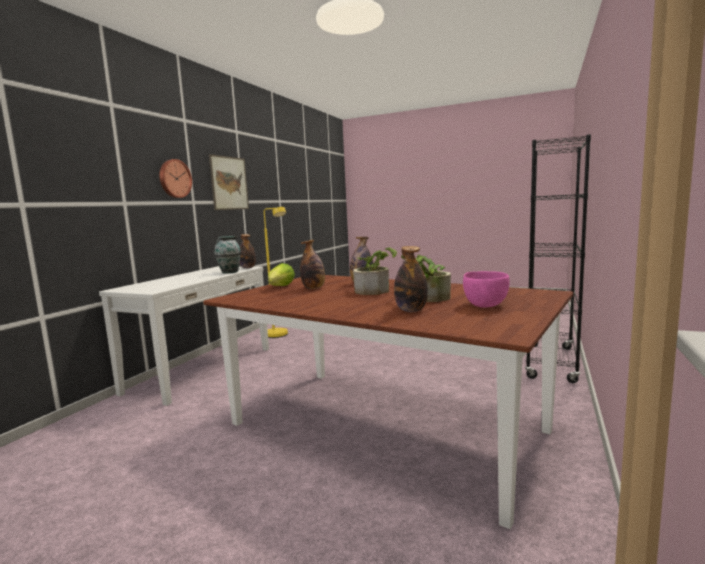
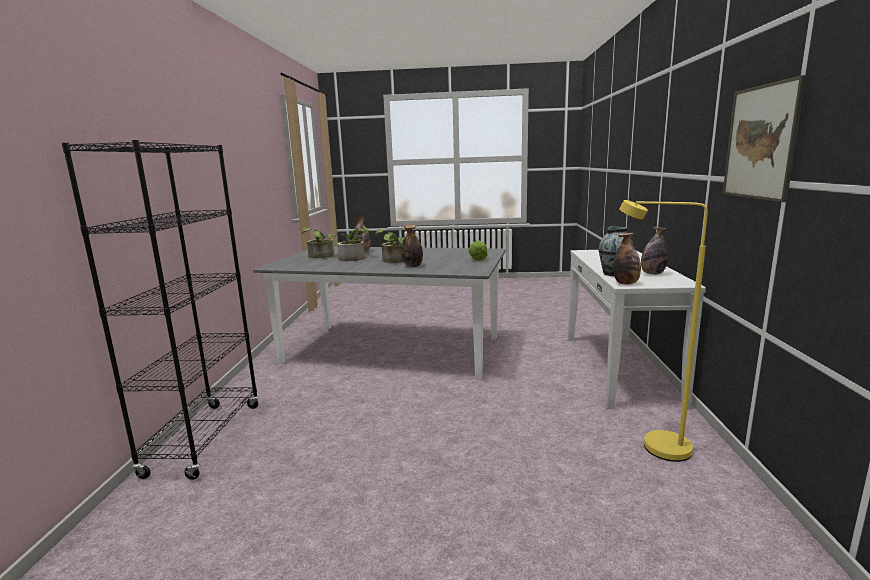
camera: 160 degrees right, 5 degrees up
wall clock [159,159,192,198] -> none
brown dining table [203,275,573,529] -> grey dining table [253,247,506,379]
bottle [300,240,325,289] -> bottle moved to [641,227,668,275]
pink bowl [463,271,509,308] -> potted plant [301,227,337,258]

